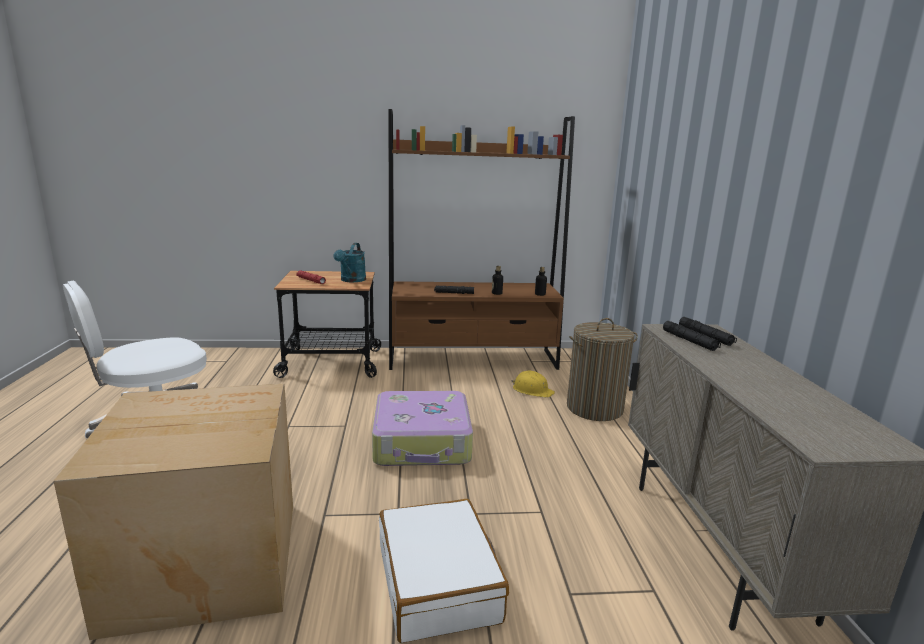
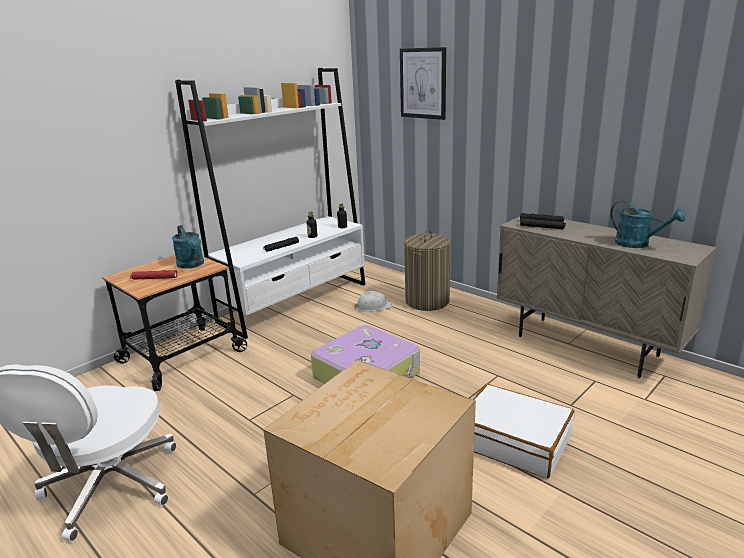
camera: 40 degrees left, 5 degrees up
brown bookcase [388,109,575,370] -> white bookcase [175,68,366,339]
yellow hard hat [512,371,555,398] -> white hard hat [354,291,392,312]
none -> picture [400,47,446,120]
none -> turquoise watering can [610,201,686,248]

